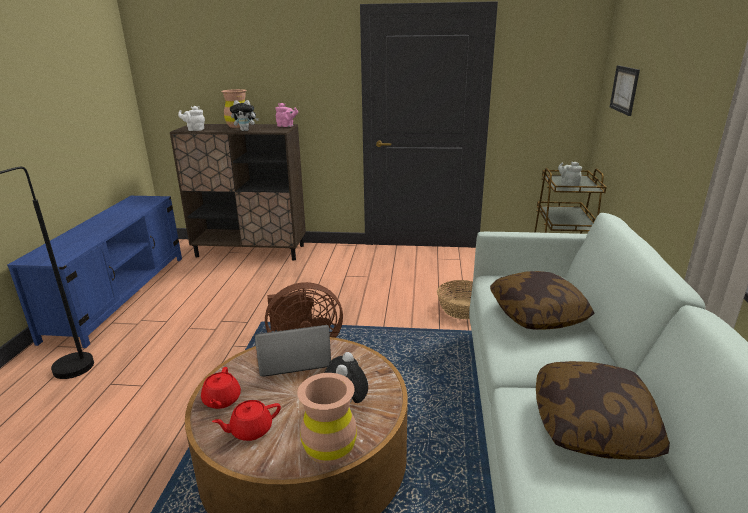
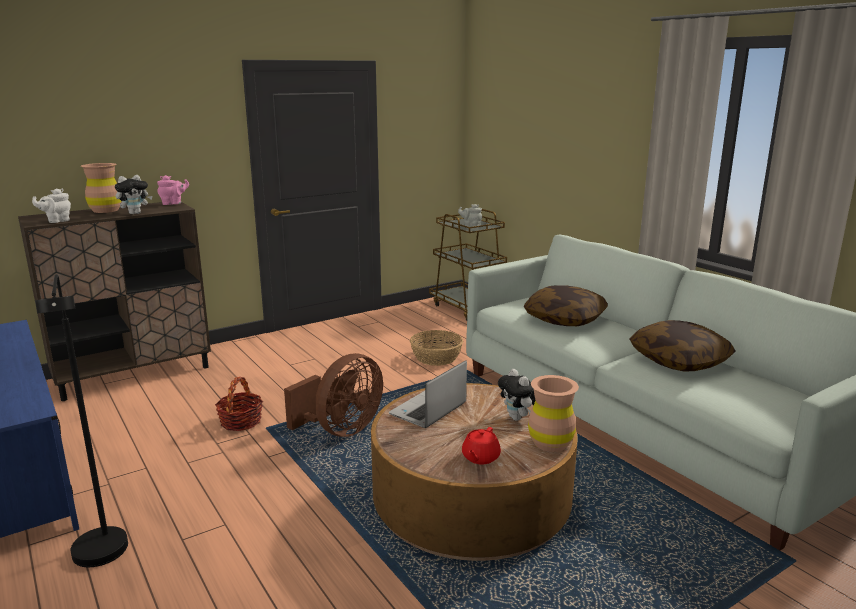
camera: 40 degrees left, 5 degrees down
red teapot [201,367,241,409] -> none
picture [610,65,640,116] -> none
none -> basket [215,377,263,431]

